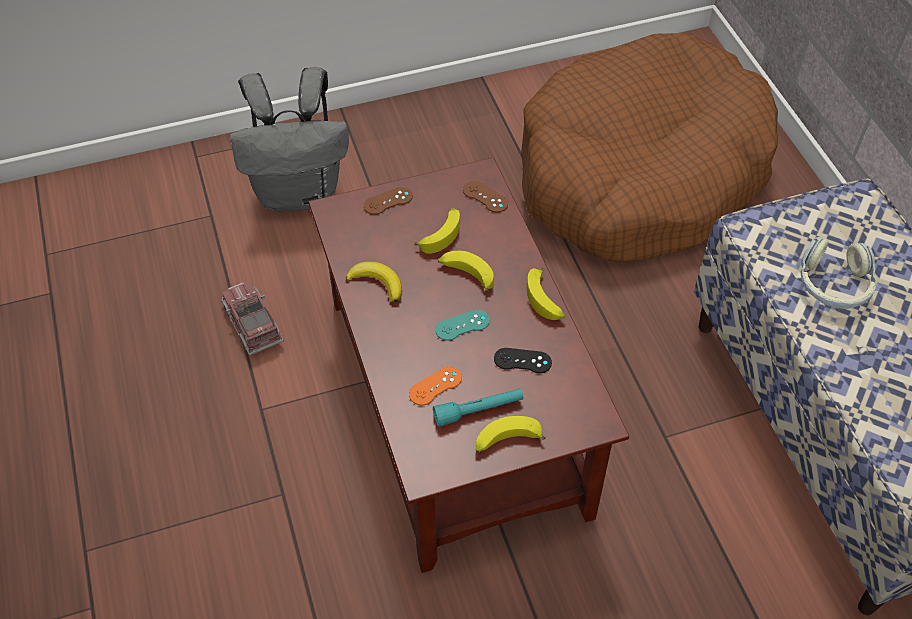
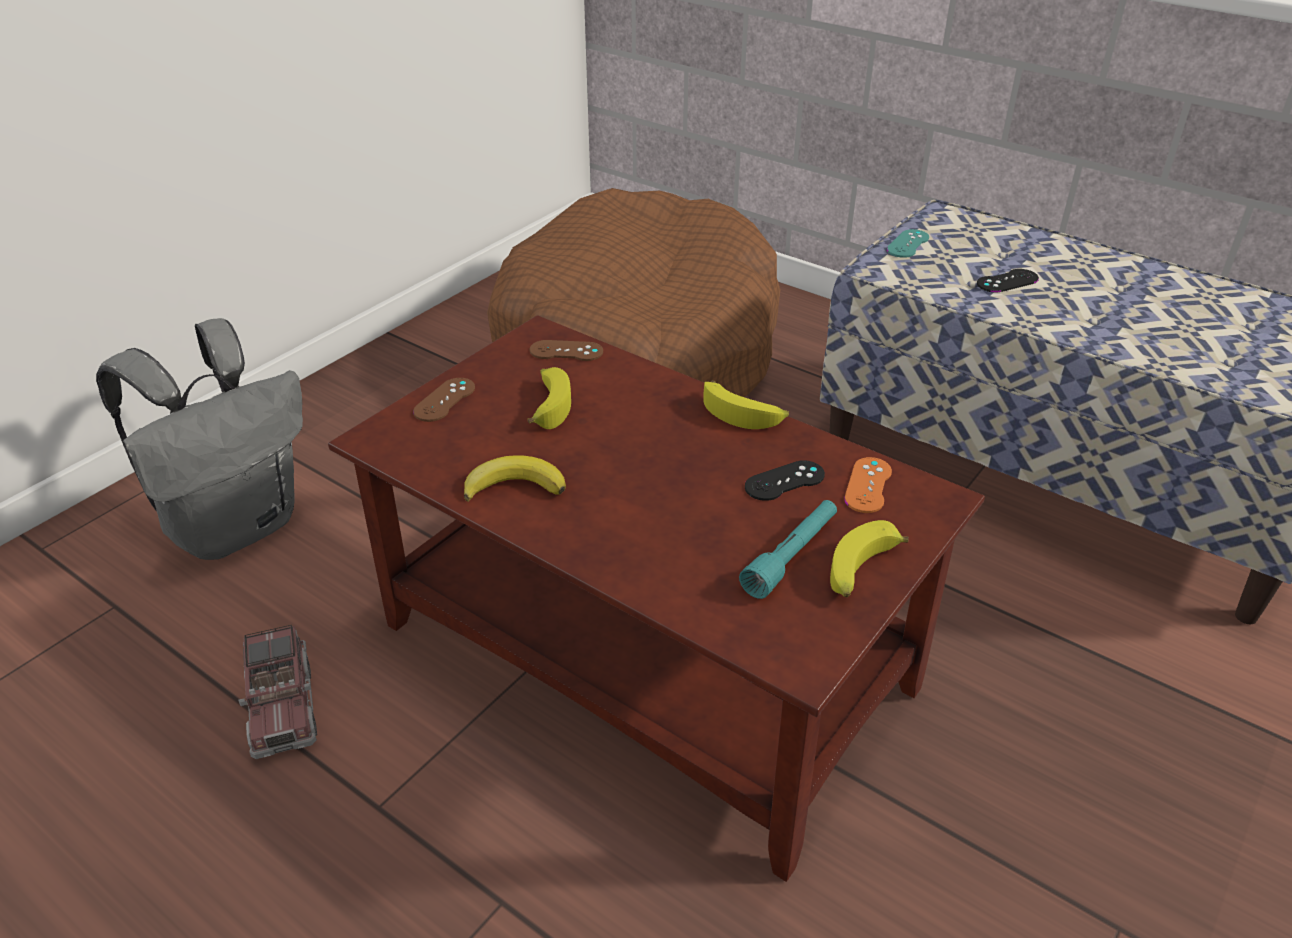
camera: 35 degrees left, 15 degrees down
toy truck [221,282,284,355] -> toy truck turned 135 degrees counterclockwise [238,625,317,759]
orange game controller [409,366,462,405] -> orange game controller moved to [844,457,892,513]
turquoise game controller [435,310,490,341] -> turquoise game controller moved to [887,229,929,258]
banana [438,251,494,292] -> none
headphones [801,237,877,309] -> black game controller [977,269,1039,293]

